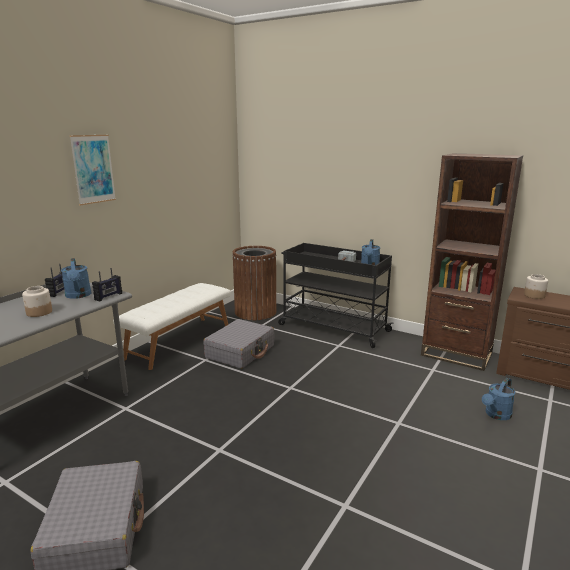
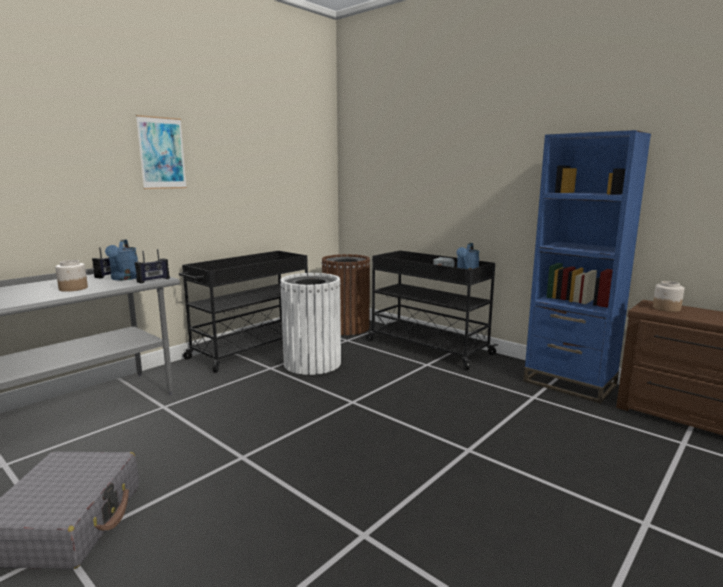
camera: 10 degrees right, 5 degrees down
white bench [113,283,231,370] -> black cart [179,251,308,373]
grey suitcase [204,319,274,369] -> white trash can [280,273,341,375]
brown bookcase [421,153,523,371] -> blue bookcase [523,130,651,404]
blue watering can [482,378,515,420] -> none

